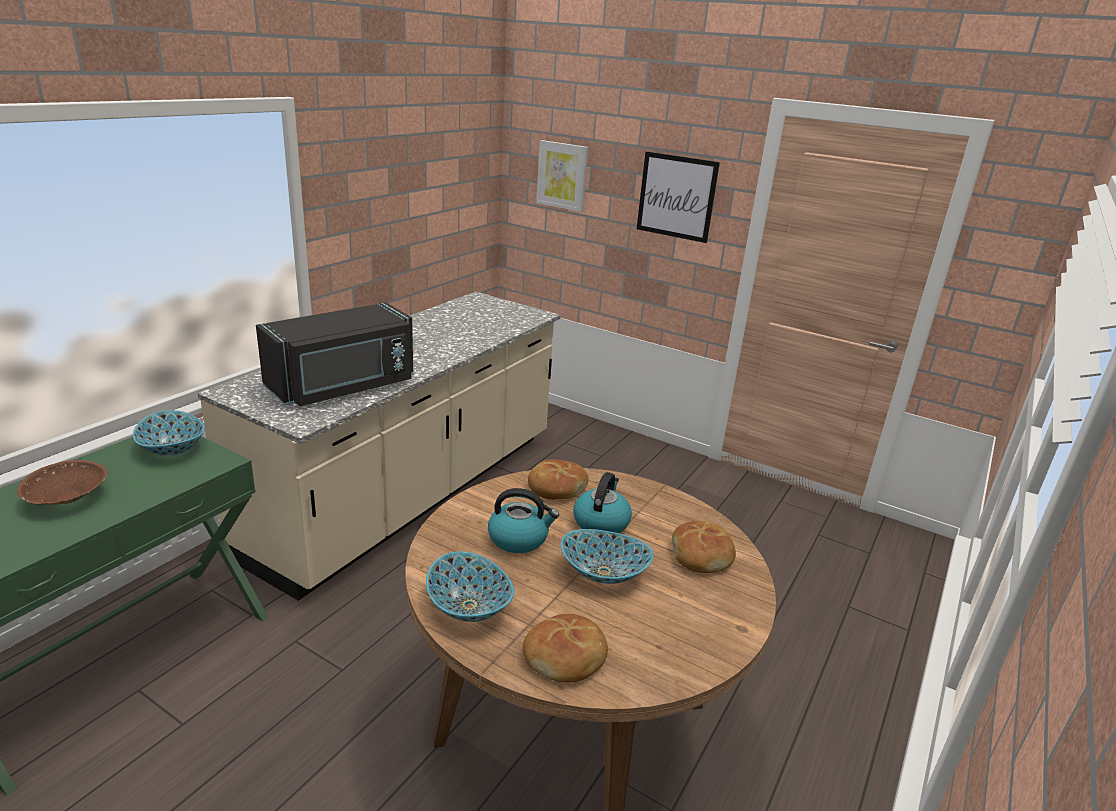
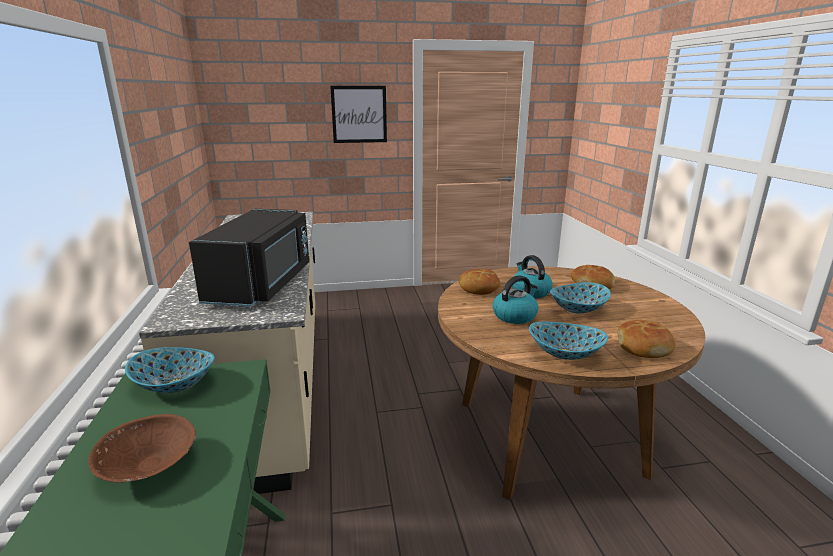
camera: 40 degrees left, 5 degrees down
picture [536,140,588,212] -> none

